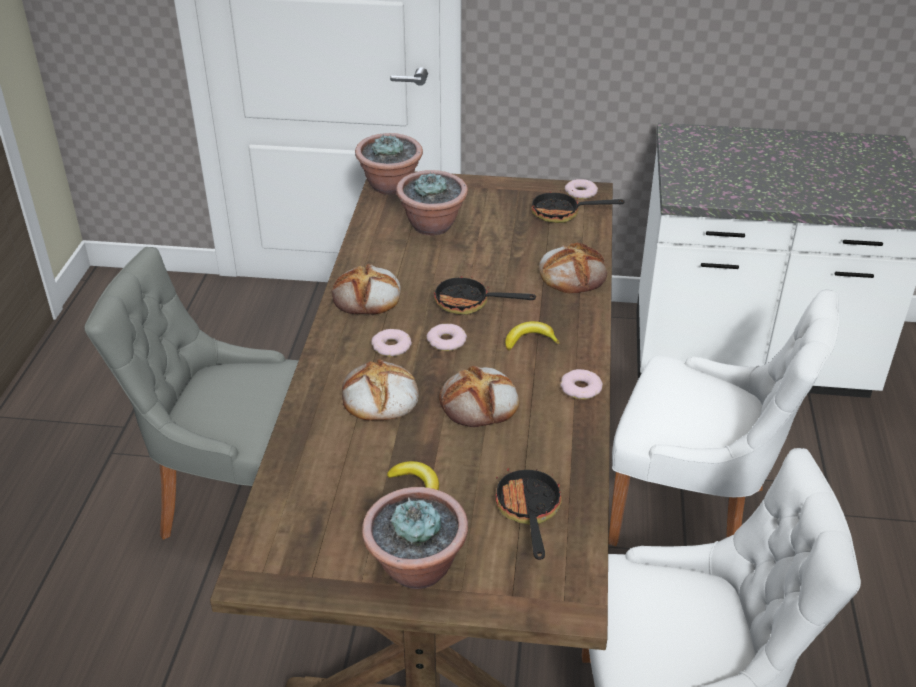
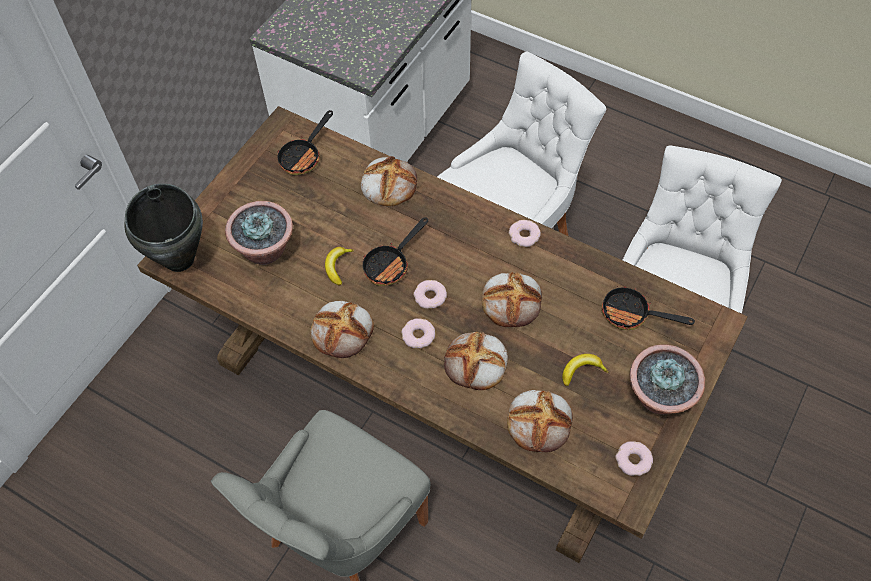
camera: 65 degrees left, 20 degrees up
potted plant [355,133,423,195] -> black cooking pot [125,183,203,272]
banana [505,321,560,350] -> banana moved to [325,247,354,286]
donut [565,179,598,199] -> donut moved to [615,441,653,476]
none -> bread [507,390,573,452]

